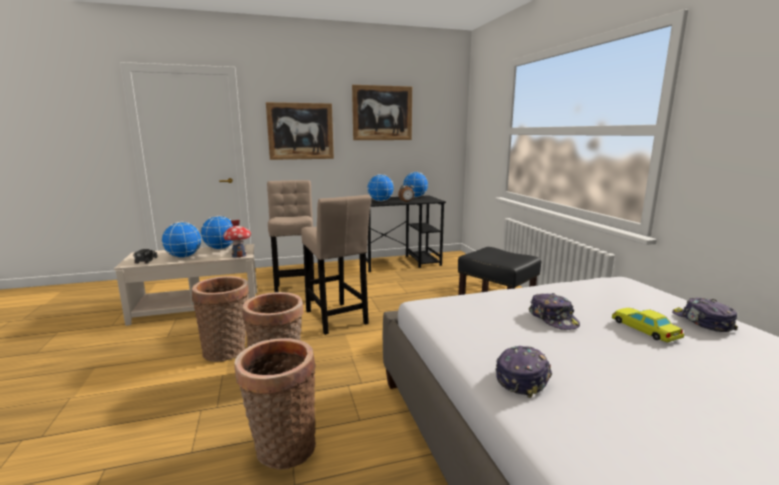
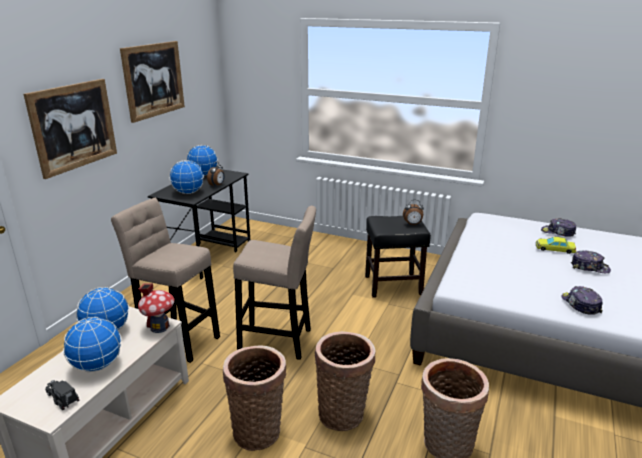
camera: 50 degrees left, 10 degrees up
cap [529,293,580,330] -> cap moved to [571,250,611,273]
none -> alarm clock [403,200,424,225]

